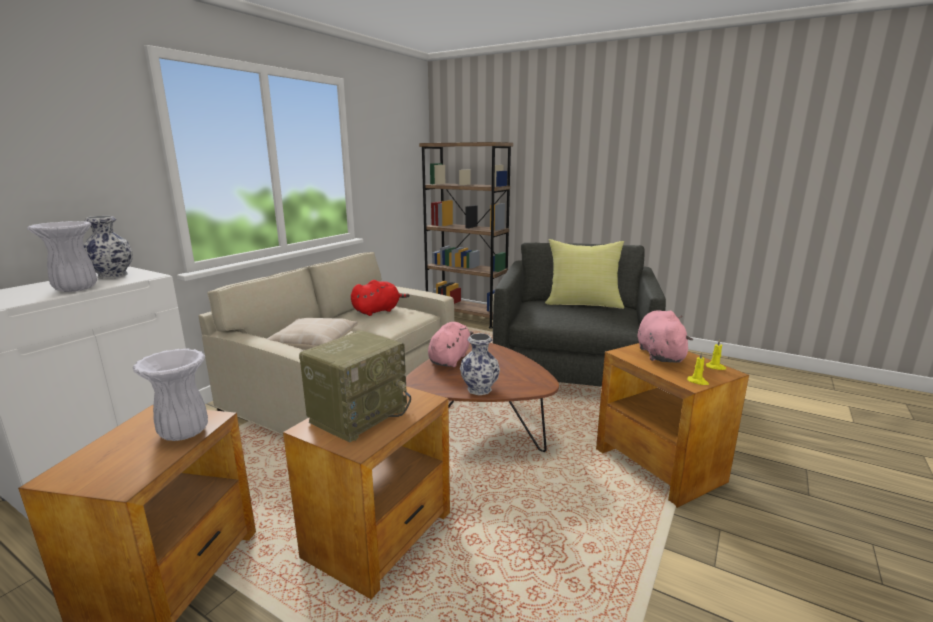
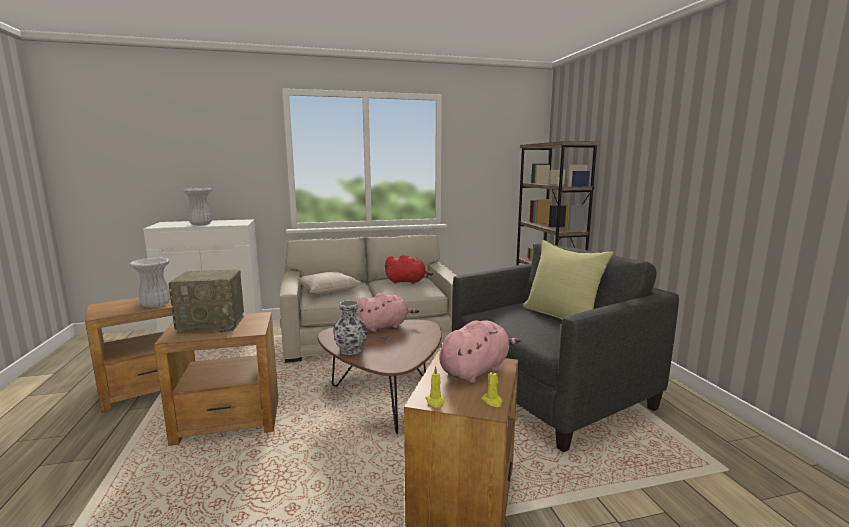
camera: 45 degrees right, 5 degrees down
vase [83,216,133,279] -> none

